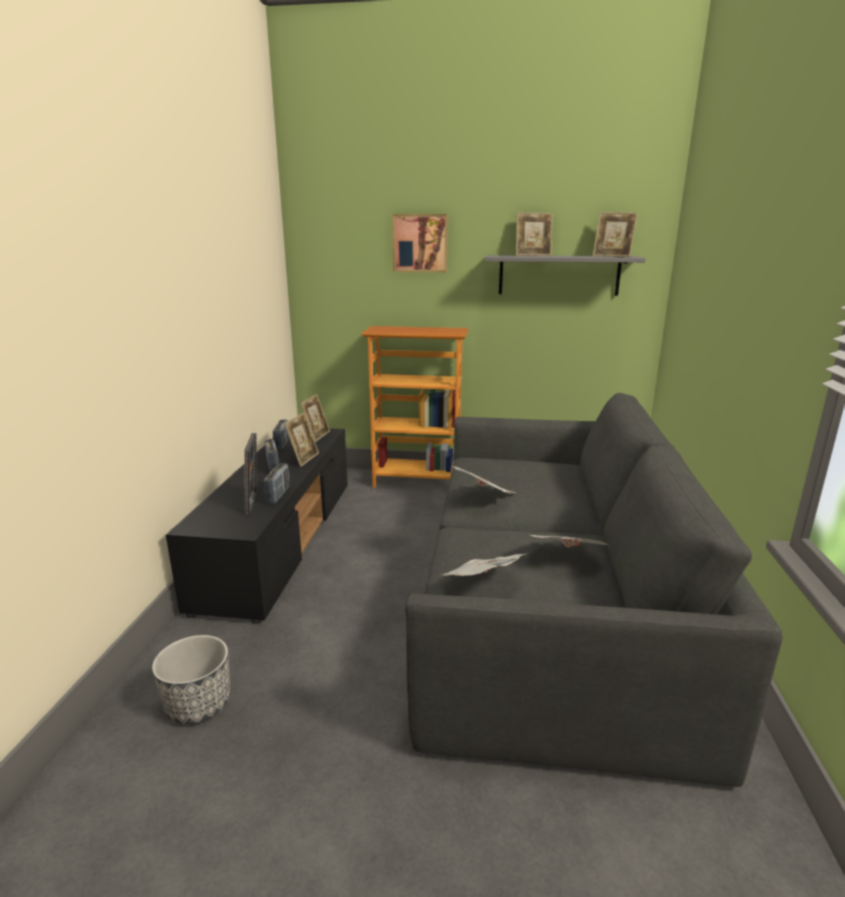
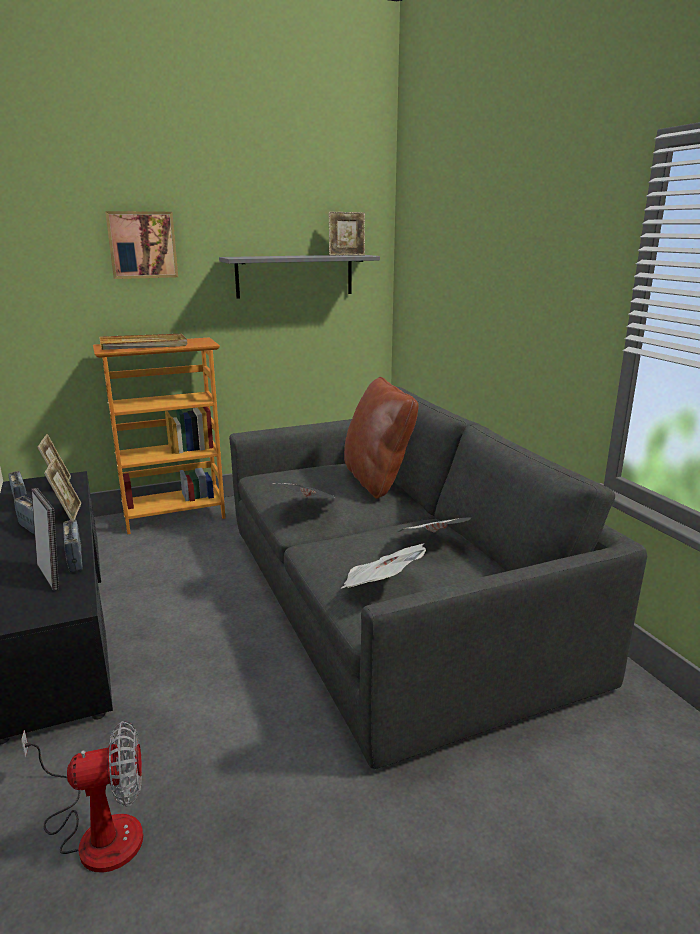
camera: 30 degrees left, 0 degrees up
planter [152,635,230,724] -> fan [21,721,143,873]
picture frame [516,213,553,256] -> none
none -> beige tray [99,334,187,350]
none -> brown pillow [344,377,419,499]

